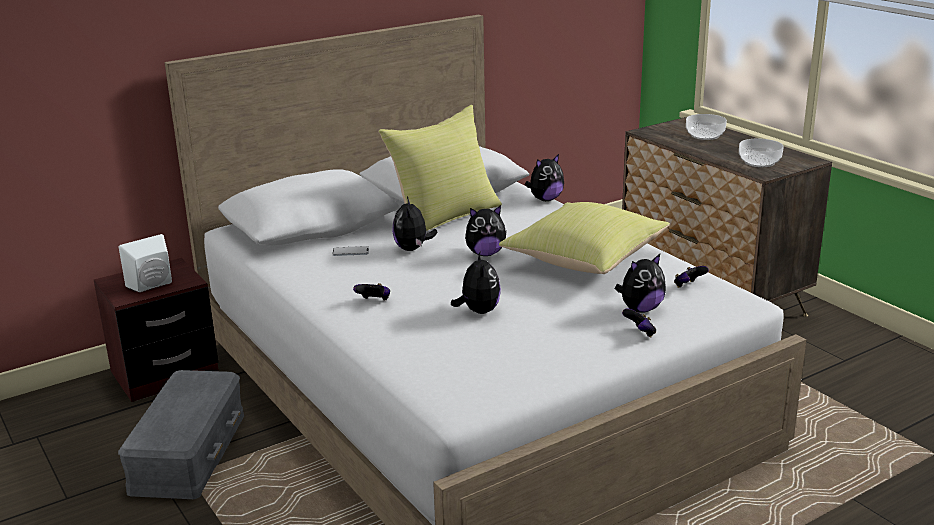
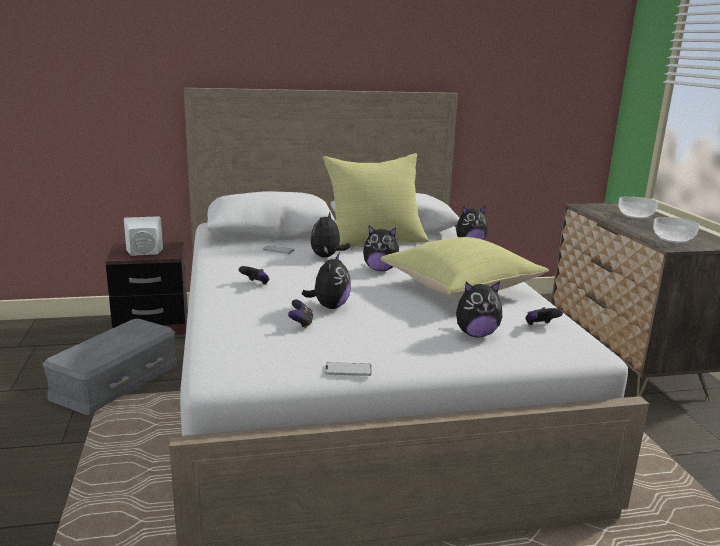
camera: 20 degrees right, 5 degrees down
game controller [622,308,656,337] -> game controller moved to [288,299,313,329]
none -> phone [325,362,371,376]

